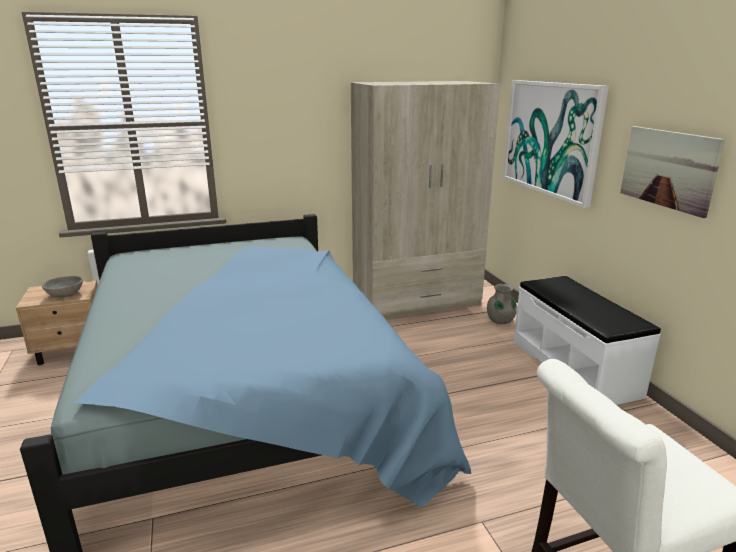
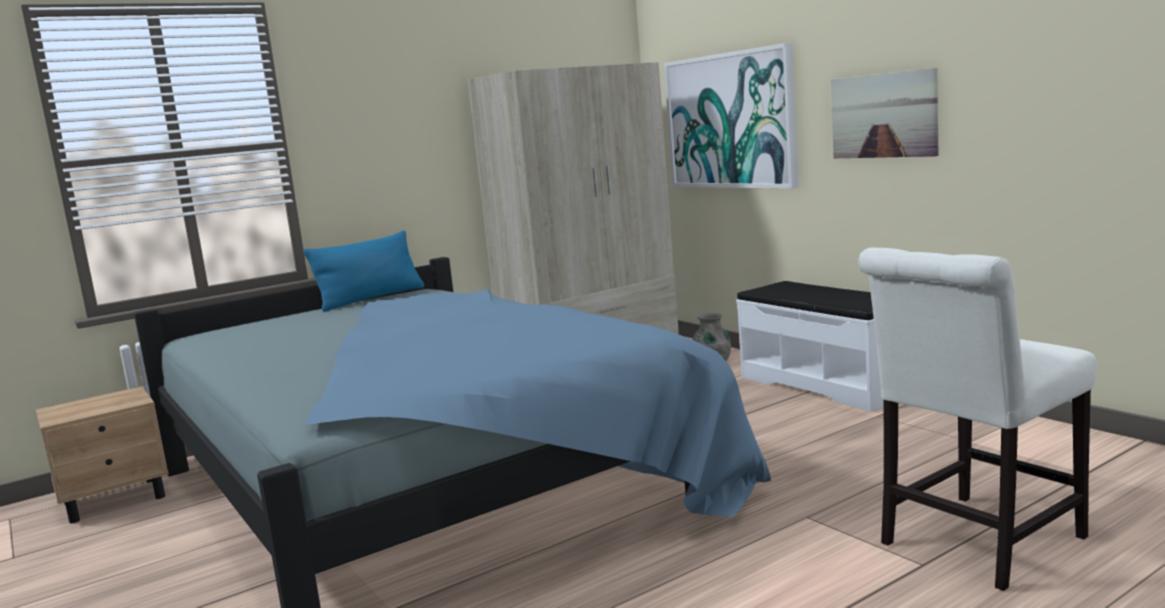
camera: 15 degrees left, 10 degrees down
grey bowl [42,276,83,297] -> none
none -> blue pillow [303,230,424,312]

